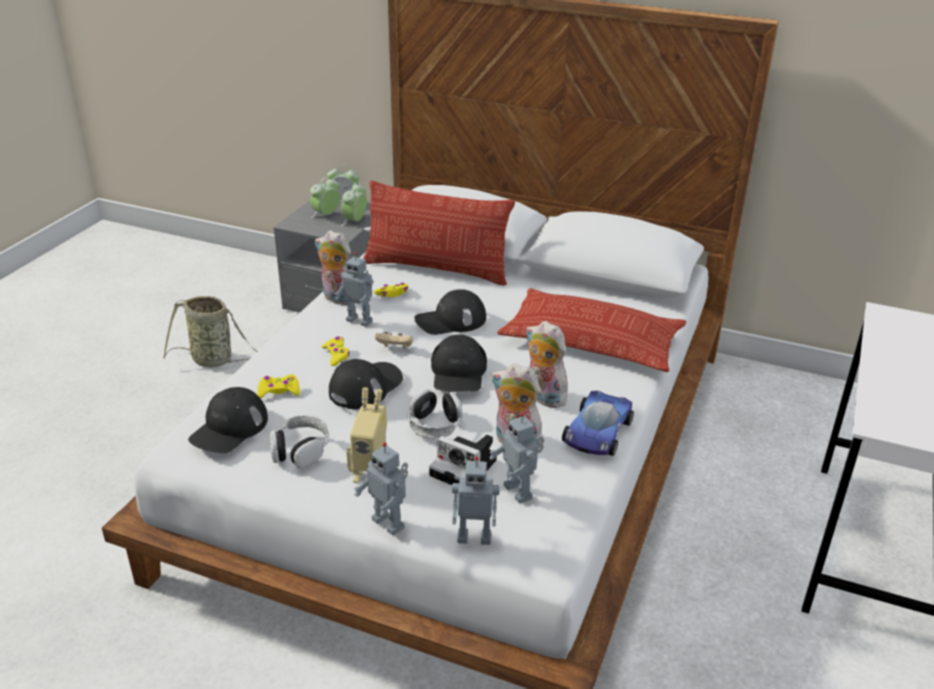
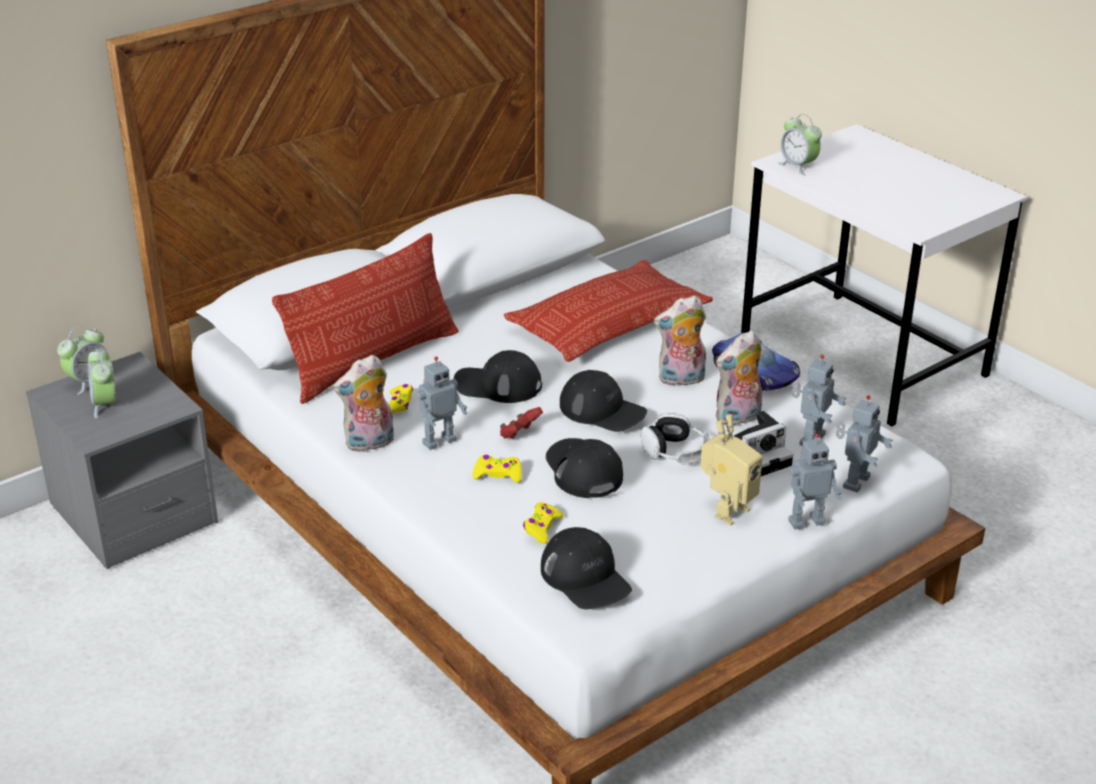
camera: 60 degrees left, 0 degrees up
basket [163,296,258,367] -> none
headphones [270,415,329,469] -> none
alarm clock [341,183,367,227] -> alarm clock moved to [778,114,822,176]
beige game controller [375,332,413,349] -> red game controller [500,407,543,439]
black cap [414,289,486,335] -> black cap turned 90 degrees clockwise [454,350,542,403]
toy robot [489,412,544,504] -> toy robot turned 60 degrees counterclockwise [791,355,846,446]

